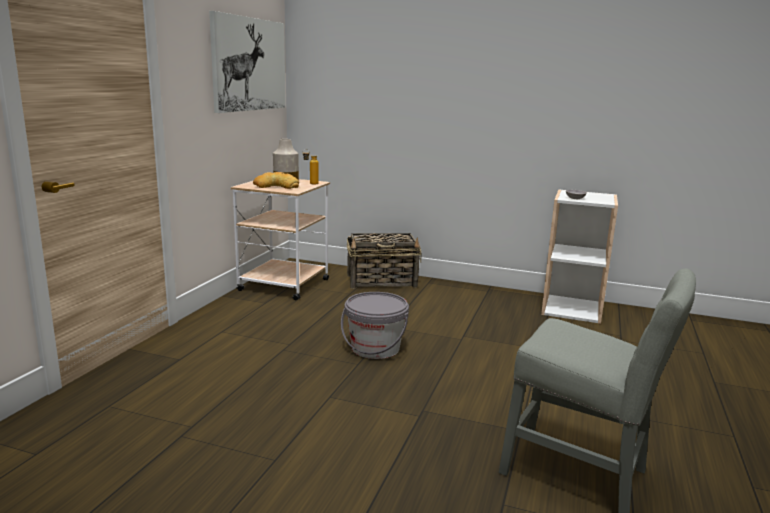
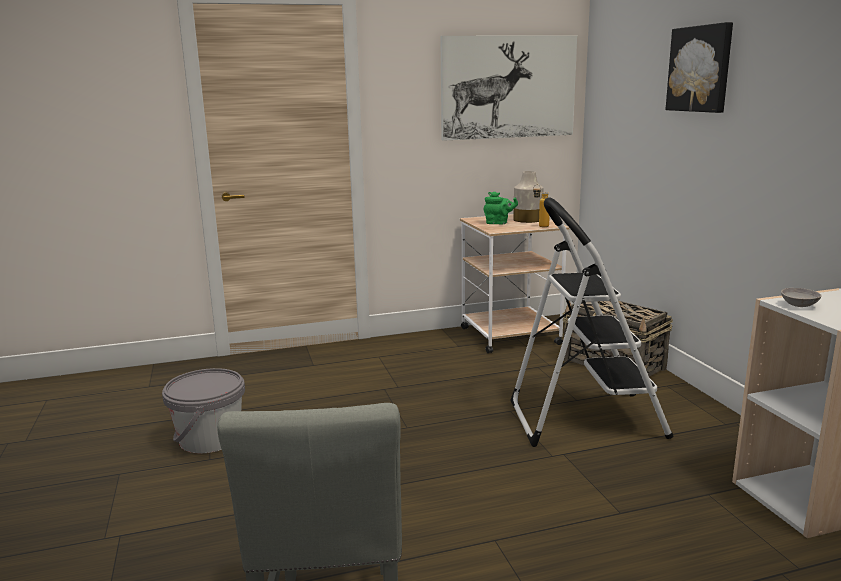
camera: 55 degrees right, 0 degrees up
bread [253,172,299,189] -> green teapot [484,191,518,224]
grey bucket [341,292,409,359] -> grey bucket moved to [162,368,245,453]
none -> step ladder [510,197,673,447]
none -> picture [666,22,733,113]

